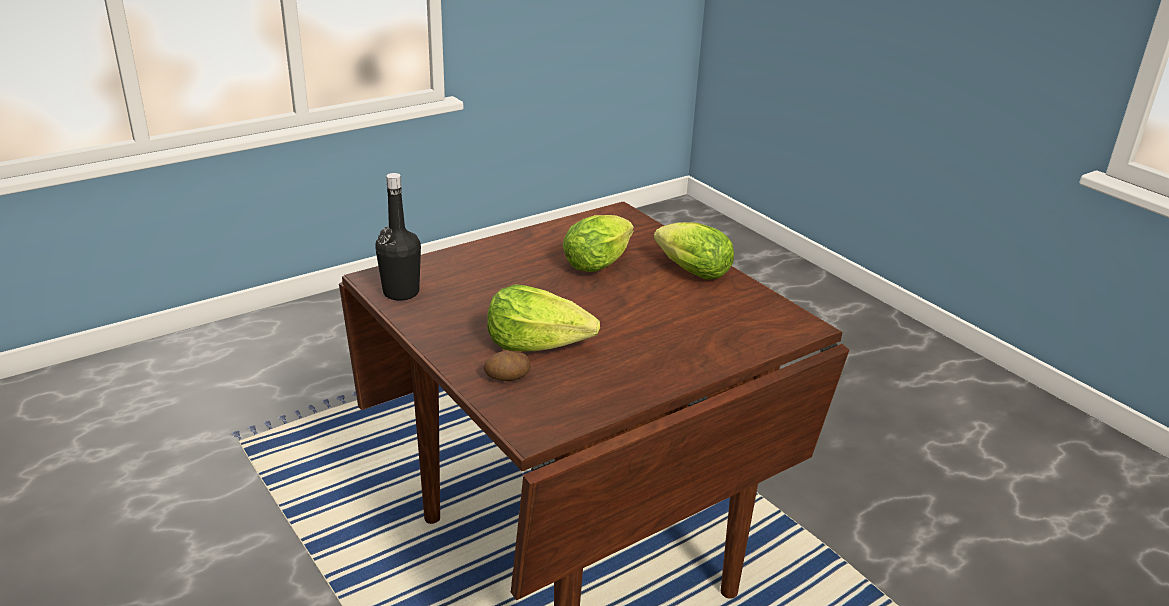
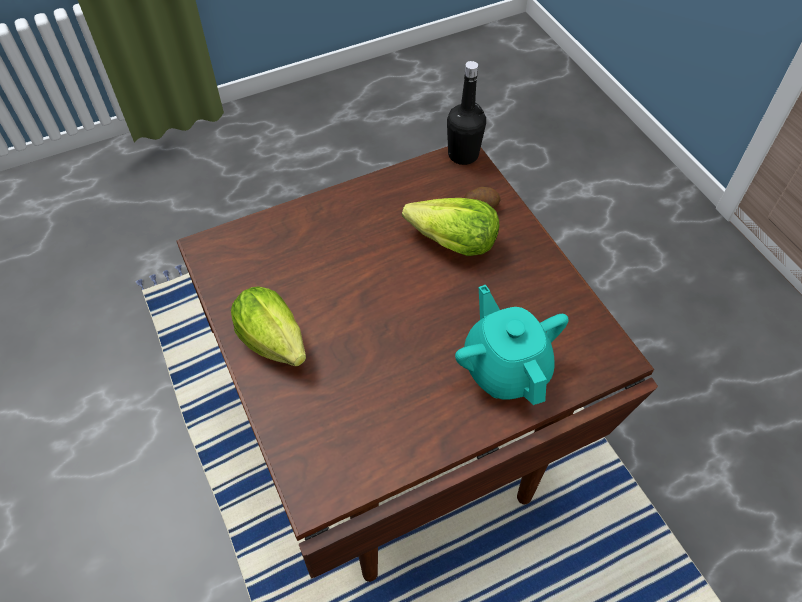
camera: 170 degrees left, 25 degrees up
black bottle [375,173,421,301] -> black bottle moved to [447,61,486,165]
lettuce [563,215,634,272] -> none
none -> turquoise teapot [455,285,569,405]

